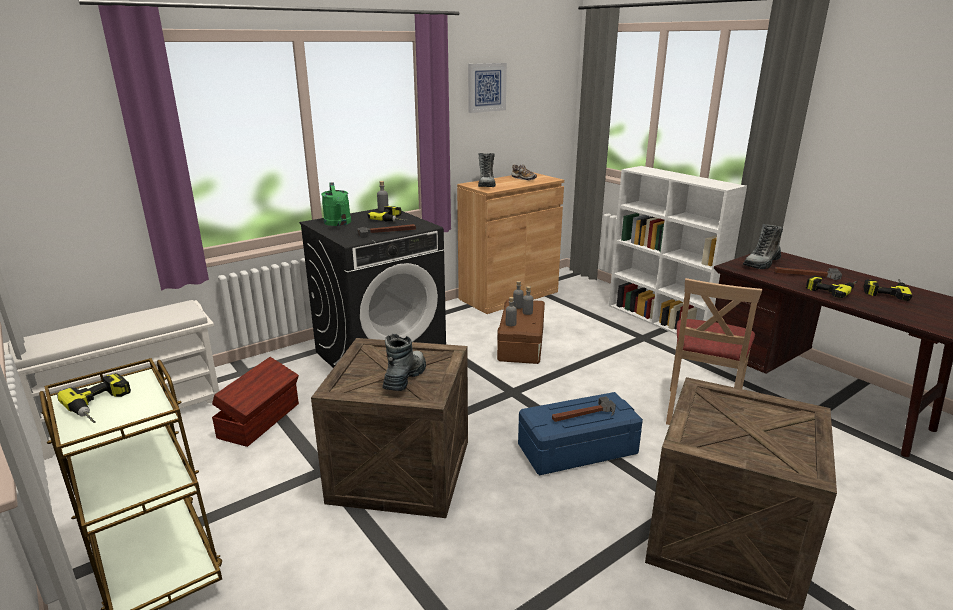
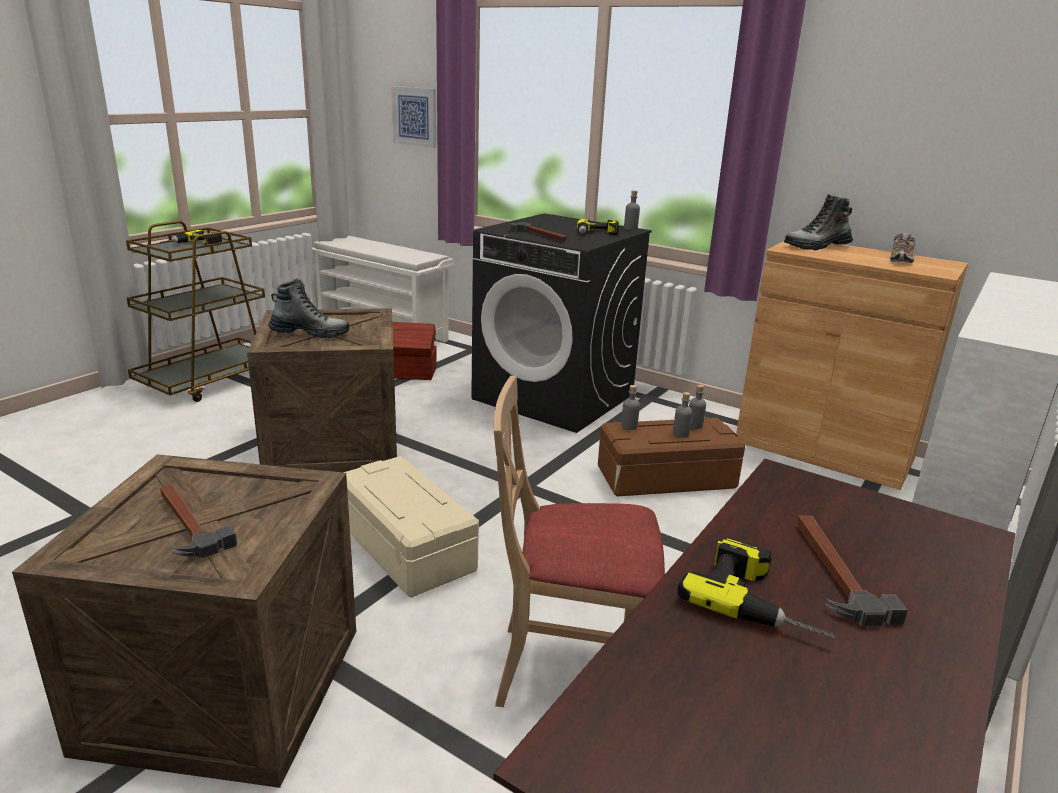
camera: 70 degrees right, 0 degrees up
green watering can [321,182,351,226] -> none
picture [468,63,507,113] -> picture moved to [391,86,436,148]
blue storage box [518,392,643,475] -> beige storage box [343,456,479,598]
hammer [552,396,616,422] -> hammer moved to [160,484,237,559]
boot [743,224,783,269] -> none
power drill [863,279,912,301] -> none

